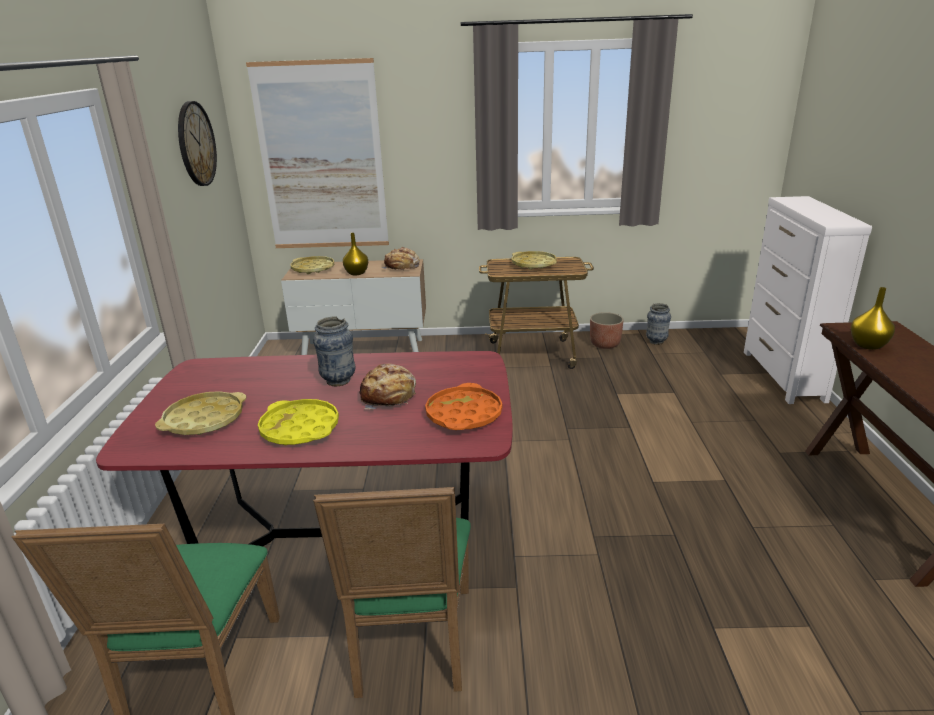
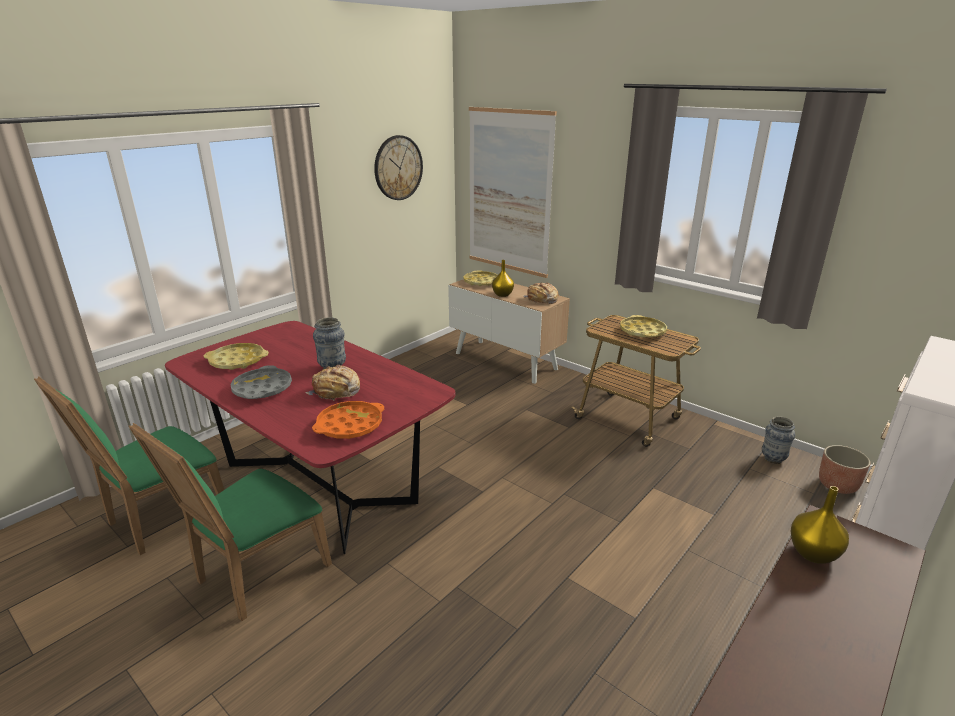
camera: 40 degrees right, 0 degrees up
yellow tray [258,399,339,445] -> grey tray [231,365,292,399]
planter [590,312,624,349] -> planter moved to [819,445,870,494]

